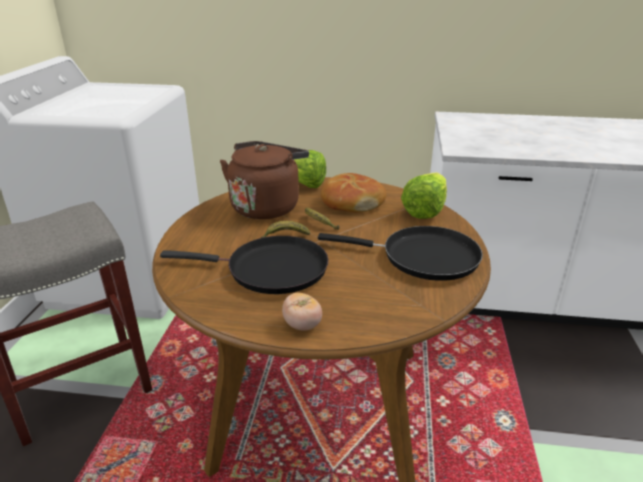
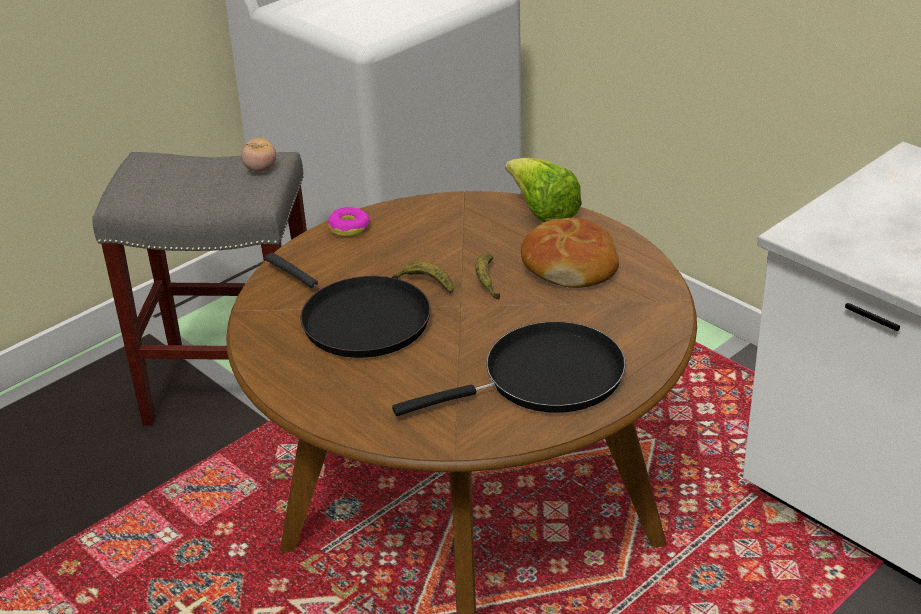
camera: 40 degrees right, 5 degrees up
brown kettle [220,141,309,219] -> none
tomato [282,293,322,330] -> tomato moved to [241,138,276,172]
black frying pan [318,226,483,281] -> black frying pan turned 75 degrees counterclockwise [392,321,626,416]
lettuce [401,172,447,219] -> none
none -> donut [328,207,371,237]

